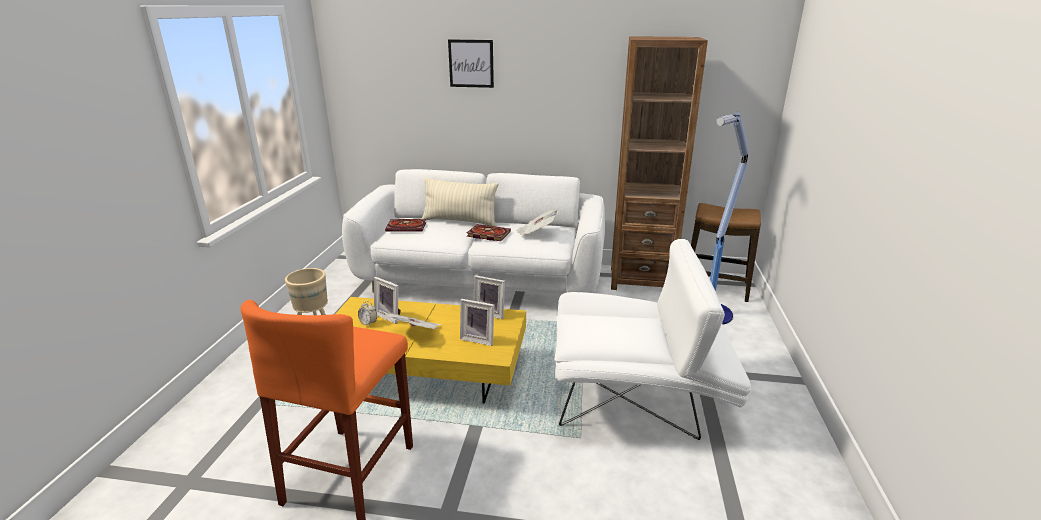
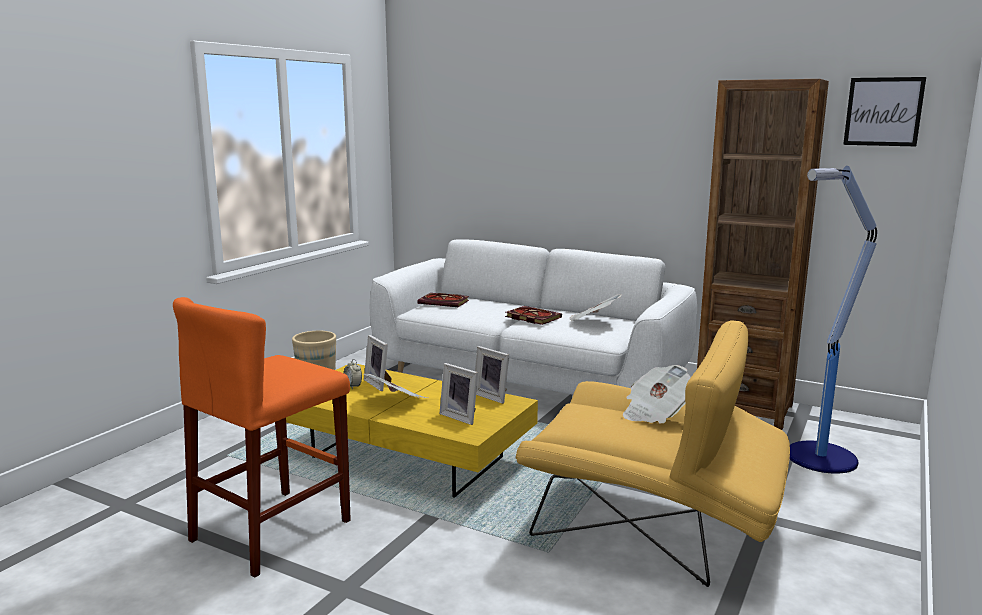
camera: 20 degrees right, 10 degrees down
beige pillow [422,177,498,227] -> none
picture [448,40,494,88] -> picture moved to [843,77,926,146]
white armchair [555,239,751,440] -> yellow armchair [515,320,790,587]
stool [691,203,761,302] -> none
none -> newspaper [623,365,691,424]

